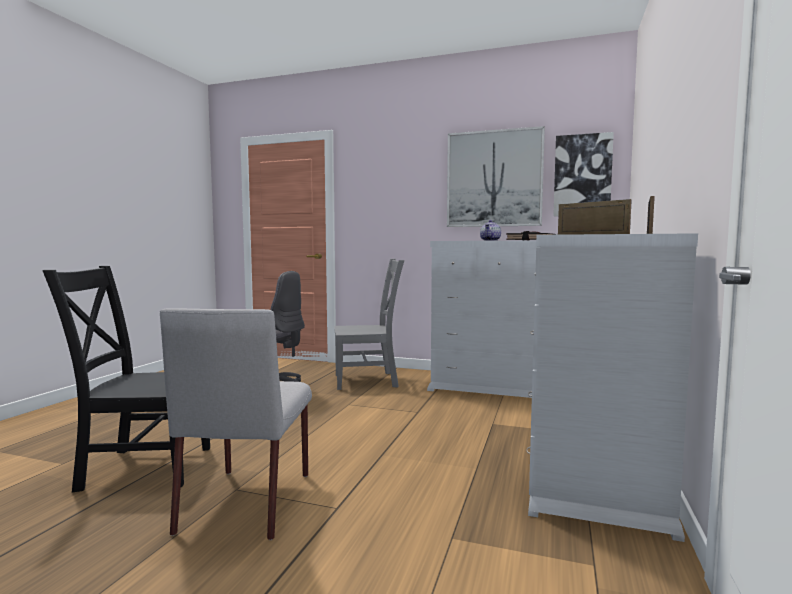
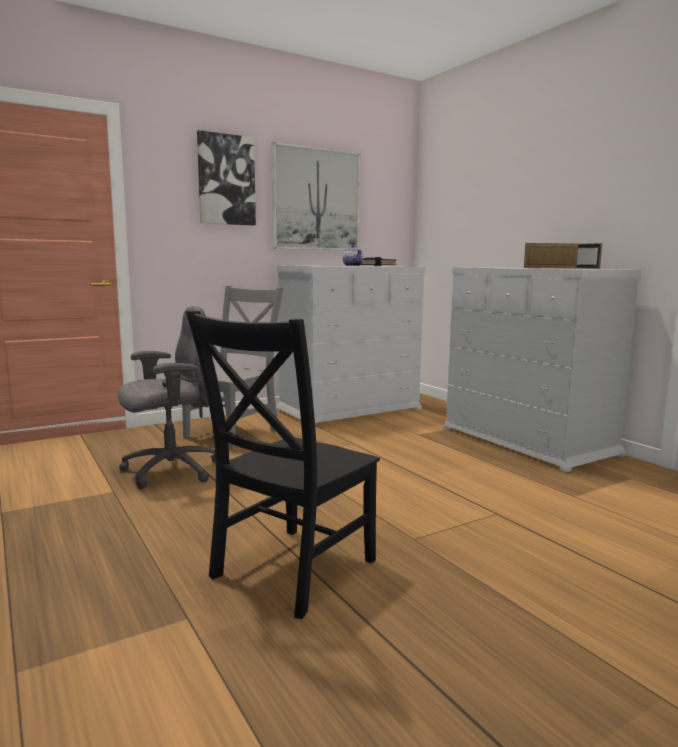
camera: 50 degrees left, 5 degrees up
grey chair [160,308,312,540] -> none
picture [553,132,614,216] -> picture moved to [197,130,256,226]

